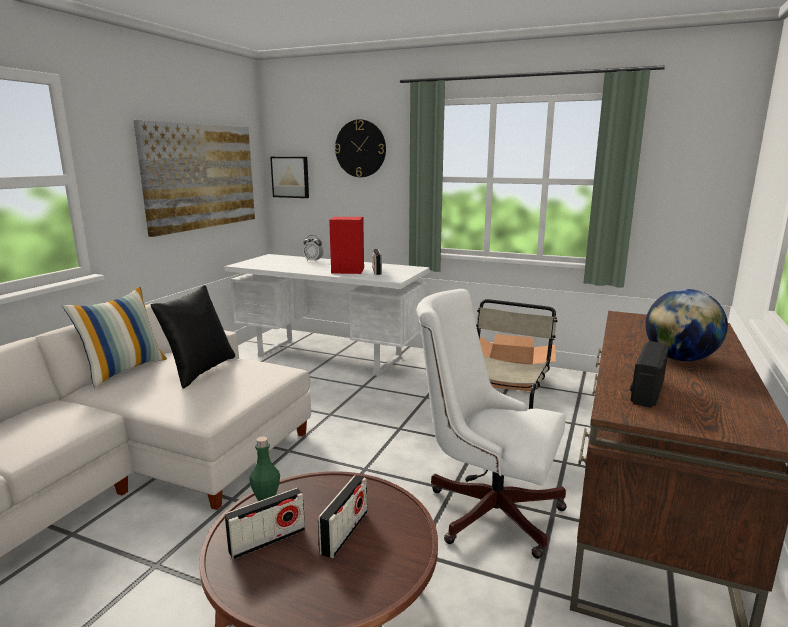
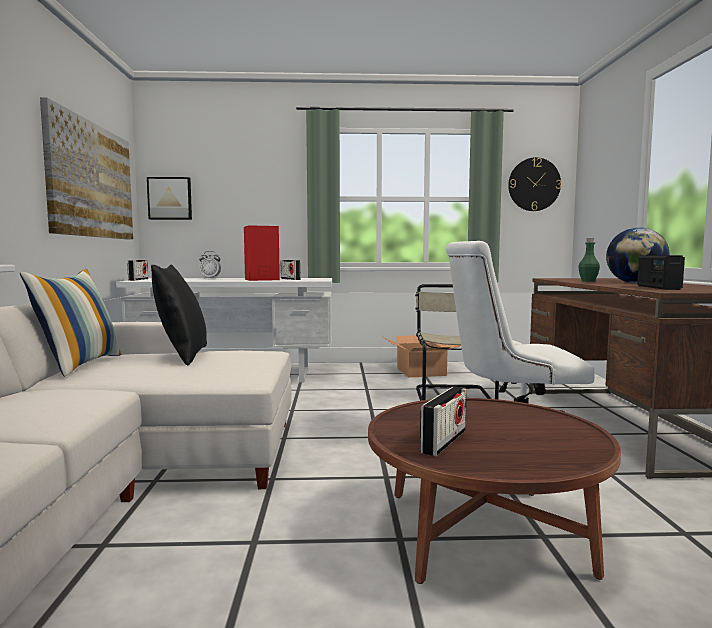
camera: 25 degrees left, 10 degrees down
green bottle [249,436,280,501] -> green bottle moved to [578,238,600,282]
radio [318,475,367,558] -> radio moved to [127,260,148,281]
wall clock [335,119,386,177] -> wall clock moved to [508,157,561,211]

